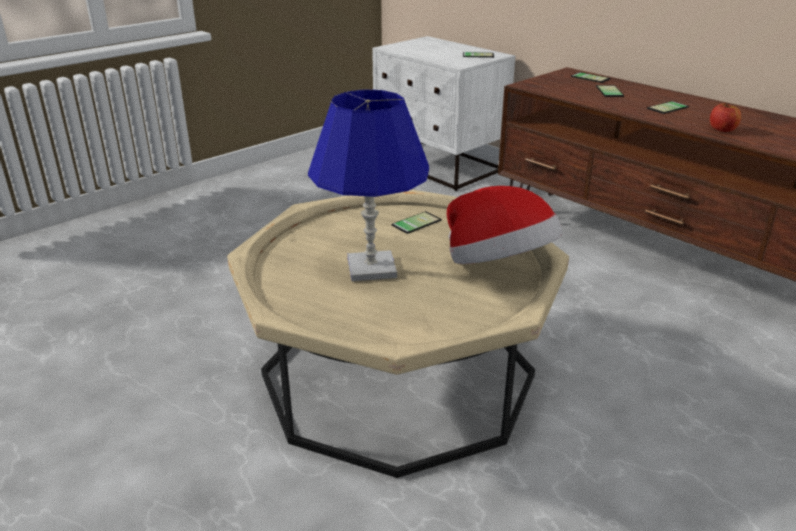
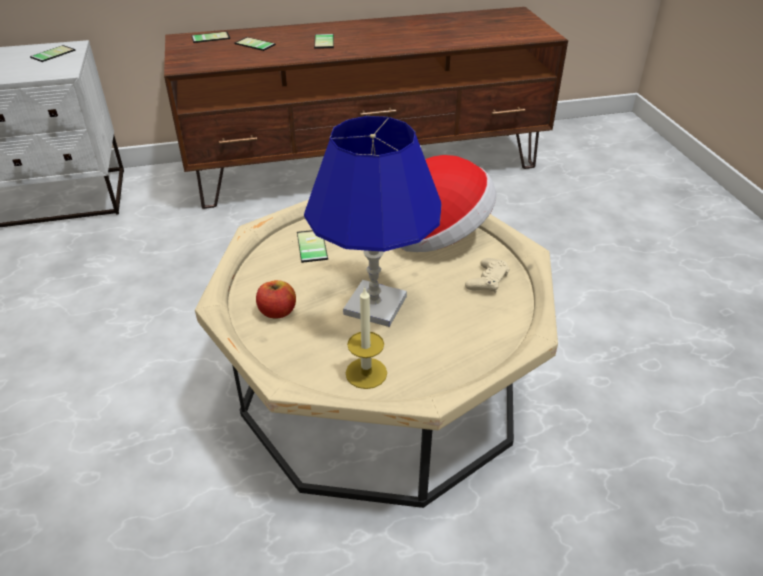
camera: 60 degrees left, 10 degrees up
apple [710,102,741,132] -> apple moved to [256,280,296,319]
none -> candle [346,286,387,389]
none -> beige game controller [465,258,510,293]

